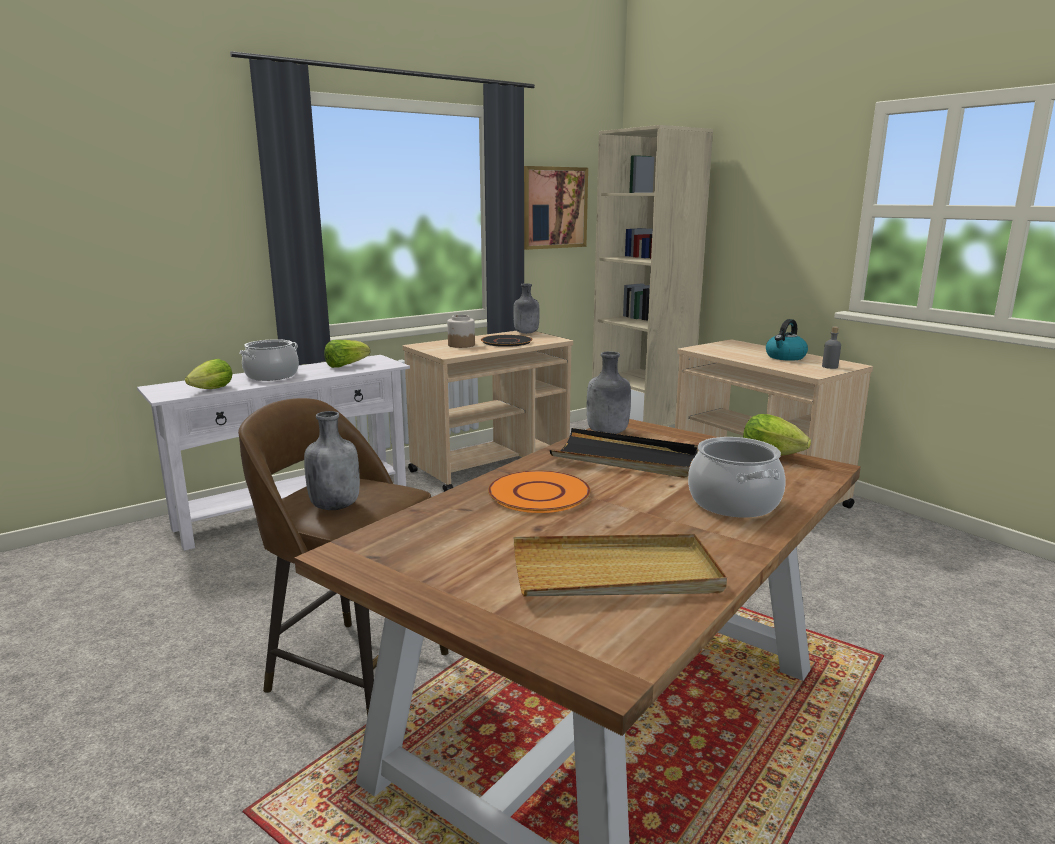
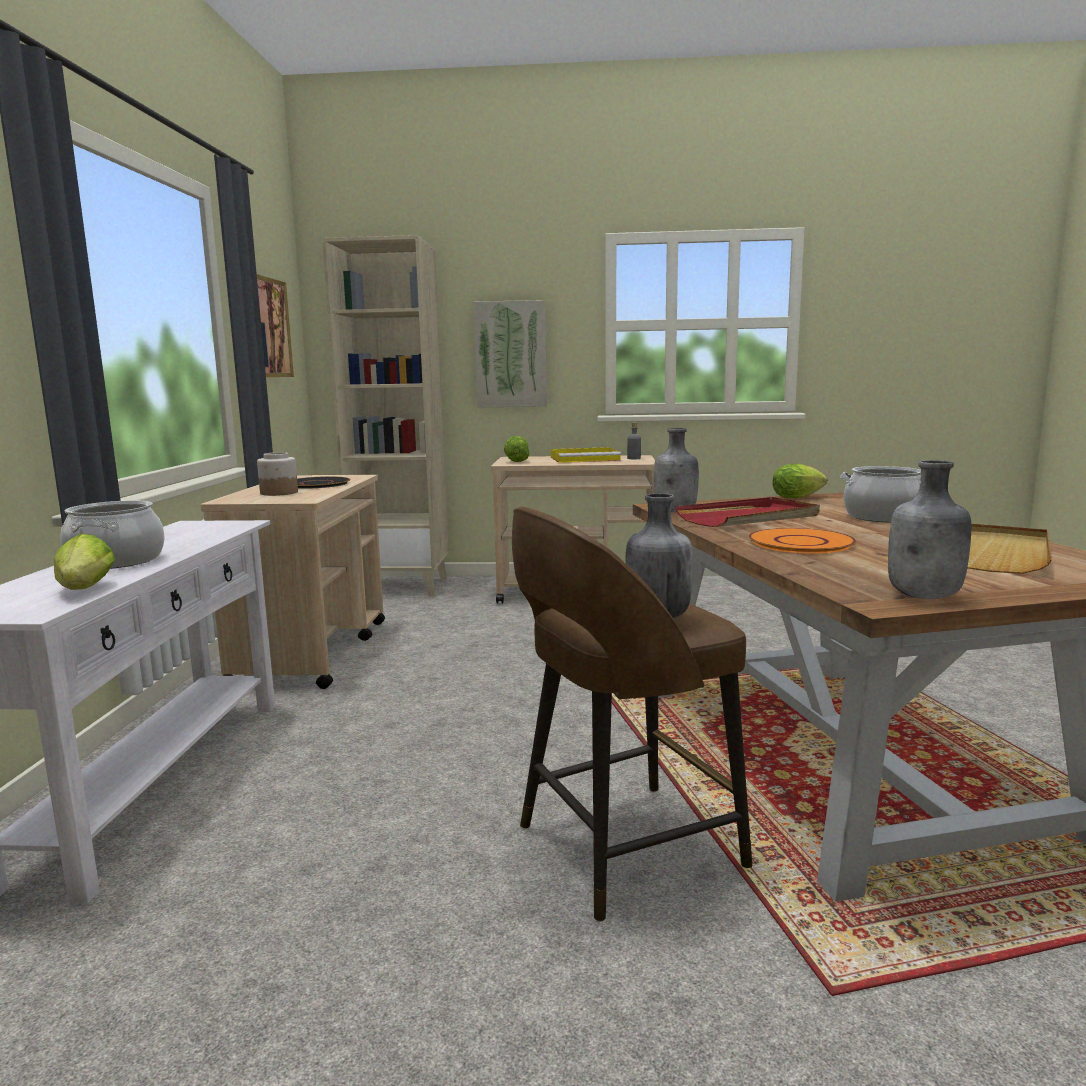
camera: 50 degrees left, 5 degrees down
lettuce [324,340,370,368] -> lettuce moved to [504,436,530,462]
grey bottle [513,283,540,334] -> grey bottle moved to [888,460,972,599]
black tray [550,428,698,478] -> red tray [675,497,820,527]
kettle [766,319,808,361] -> yellow tray [551,447,621,463]
none -> picture [473,300,547,408]

